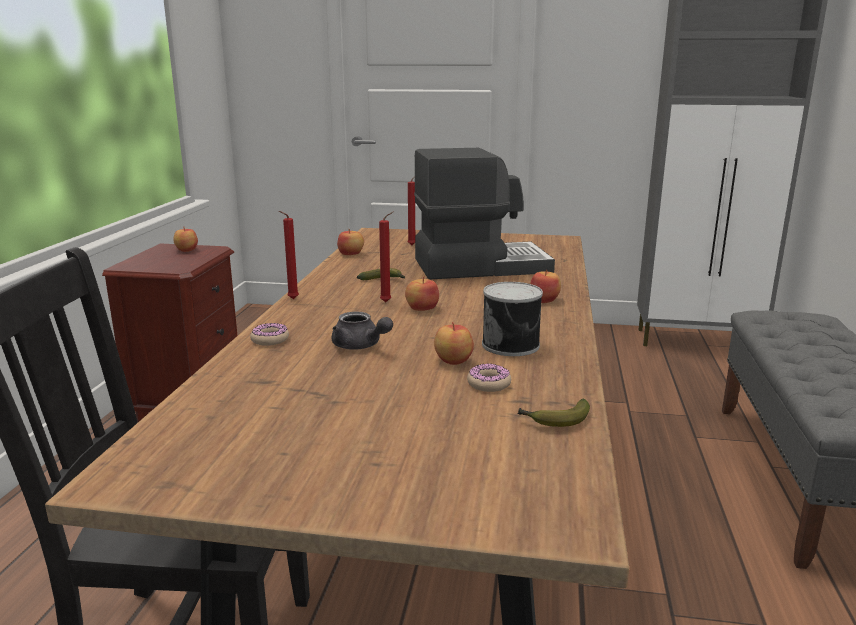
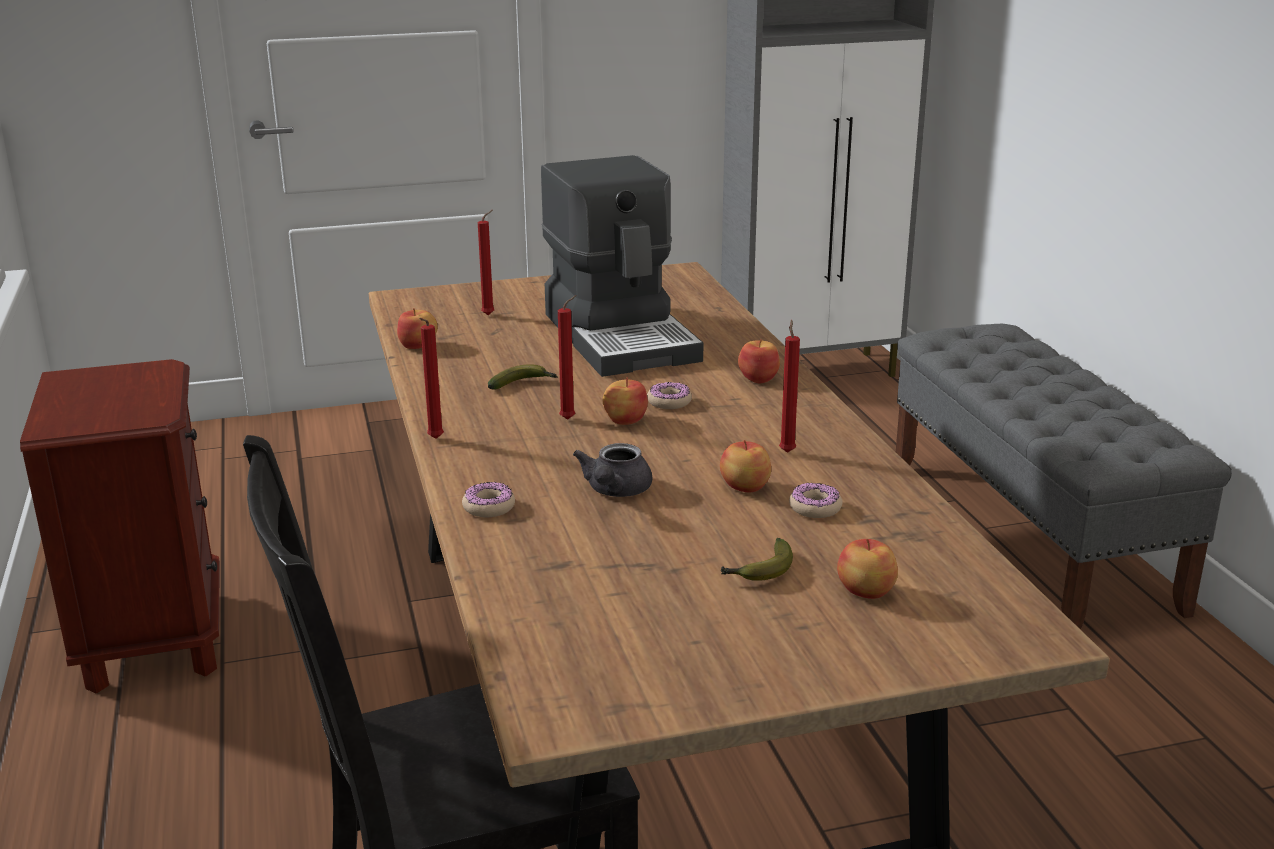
camera: 25 degrees left, 5 degrees up
apple [173,226,198,252] -> apple moved to [837,539,898,599]
grey teapot [332,312,393,350] -> grey teapot turned 90 degrees clockwise [573,443,652,497]
coffee machine [414,148,555,280] -> coffee machine turned 105 degrees clockwise [541,155,704,377]
can [482,282,543,356] -> red candle [779,320,800,453]
banana [517,399,590,427] -> banana moved to [721,538,793,581]
none -> donut [647,382,692,409]

